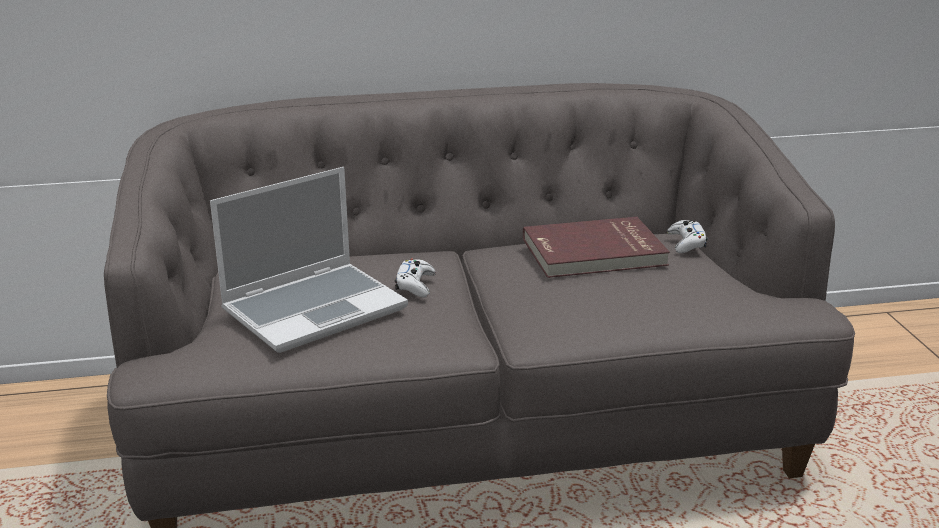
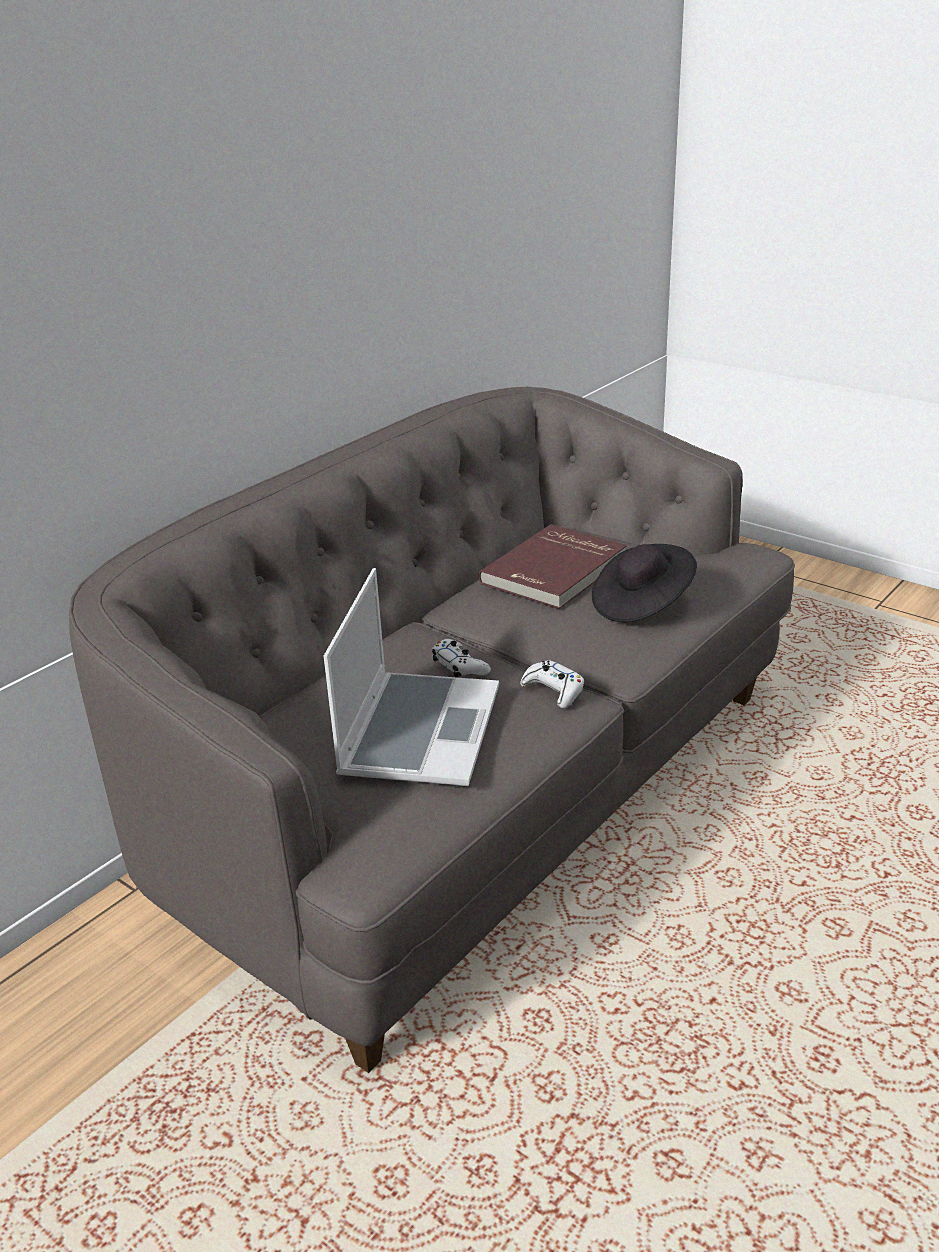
camera: 40 degrees left, 5 degrees up
white game controller [667,220,707,253] -> white game controller moved to [520,660,584,708]
none -> black hat [592,544,697,622]

